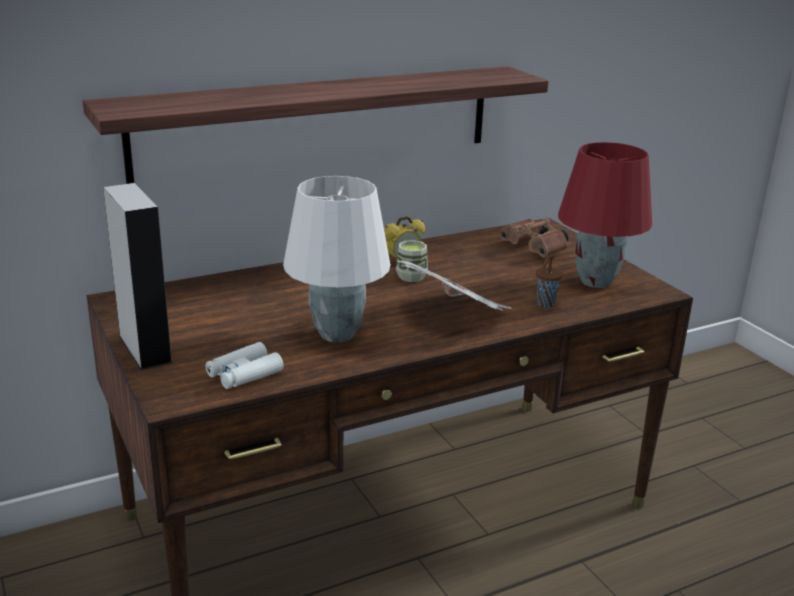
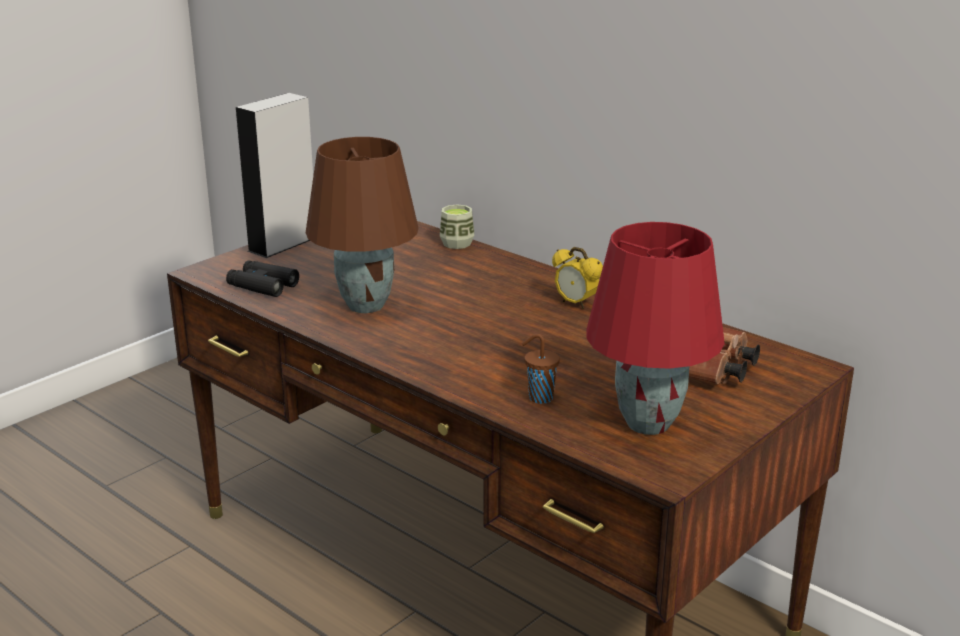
camera: 70 degrees right, 0 degrees up
shelf [82,66,548,184] -> none
white binoculars [205,342,283,389] -> black binoculars [226,260,299,297]
white table lamp [283,176,390,343] -> brown table lamp [306,137,418,313]
cup [396,240,428,282] -> cup moved to [440,204,474,249]
newspaper [397,260,512,311] -> none

